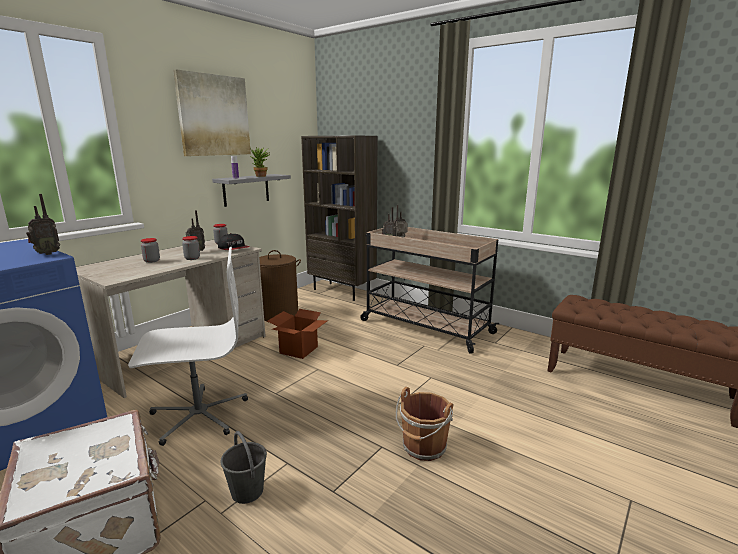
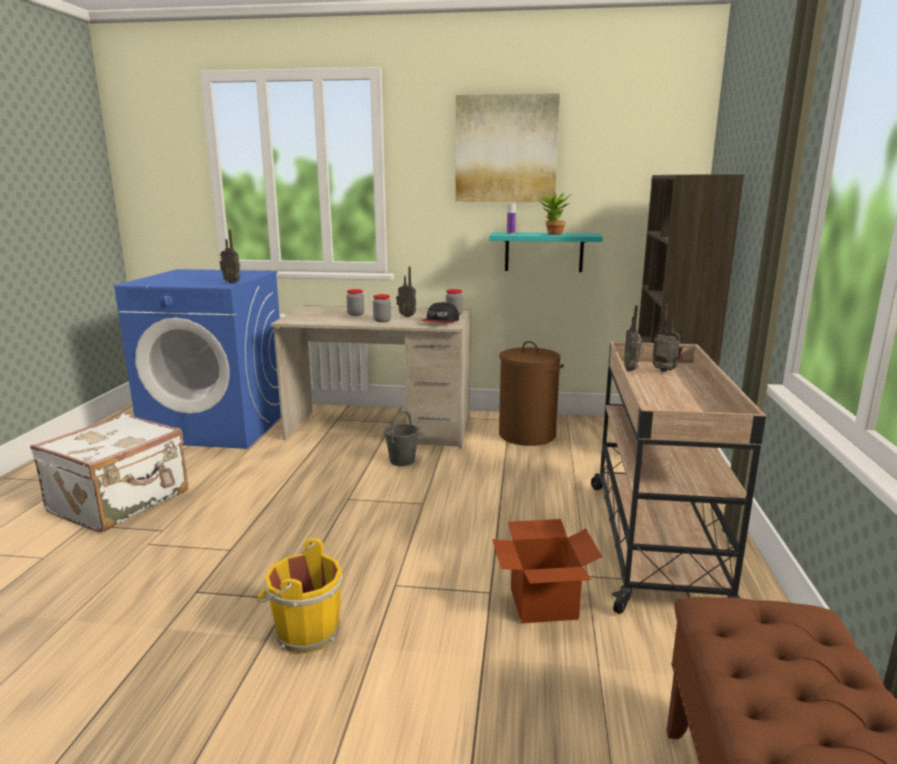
camera: 60 degrees right, 0 degrees up
white office chair [128,247,248,446] -> none
grey shelf [212,174,291,207] -> turquoise shelf [489,232,603,272]
grey bucket [221,431,267,504] -> grey bucket moved to [384,410,419,466]
cardboard box [267,309,328,359] -> cardboard box moved to [492,519,602,623]
brown bucket [396,387,453,461] -> yellow bucket [257,538,343,653]

